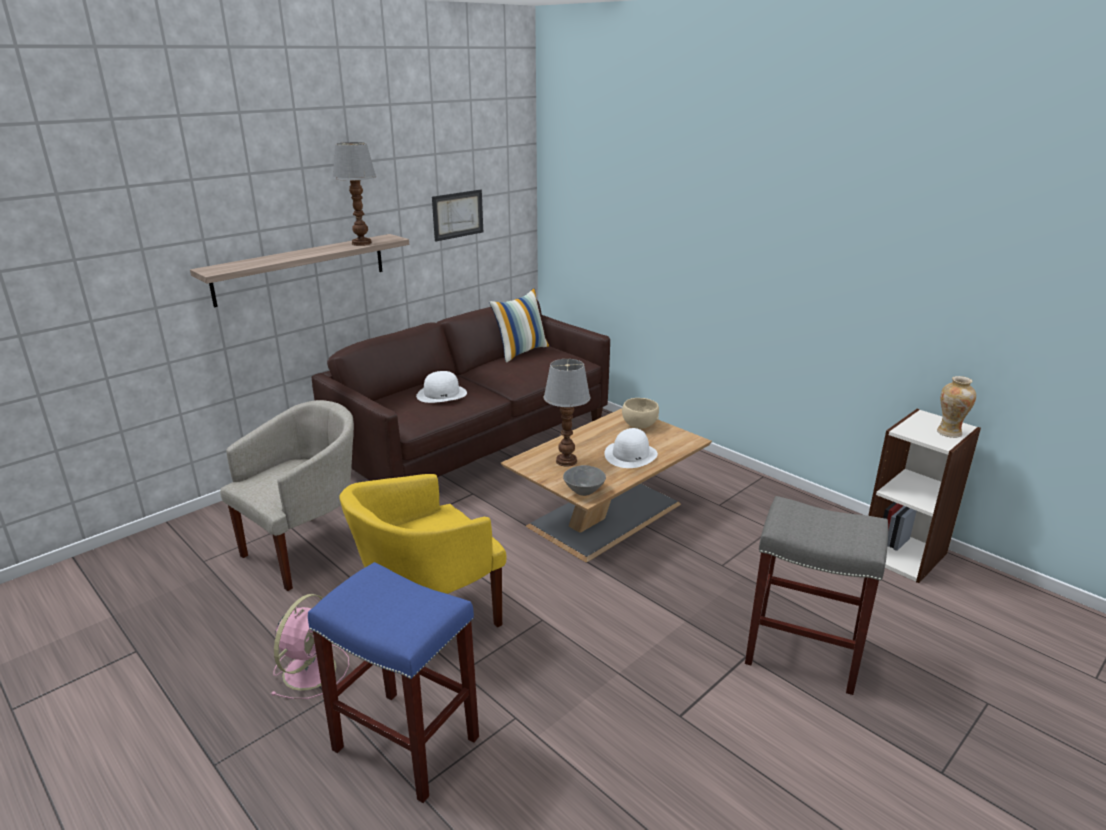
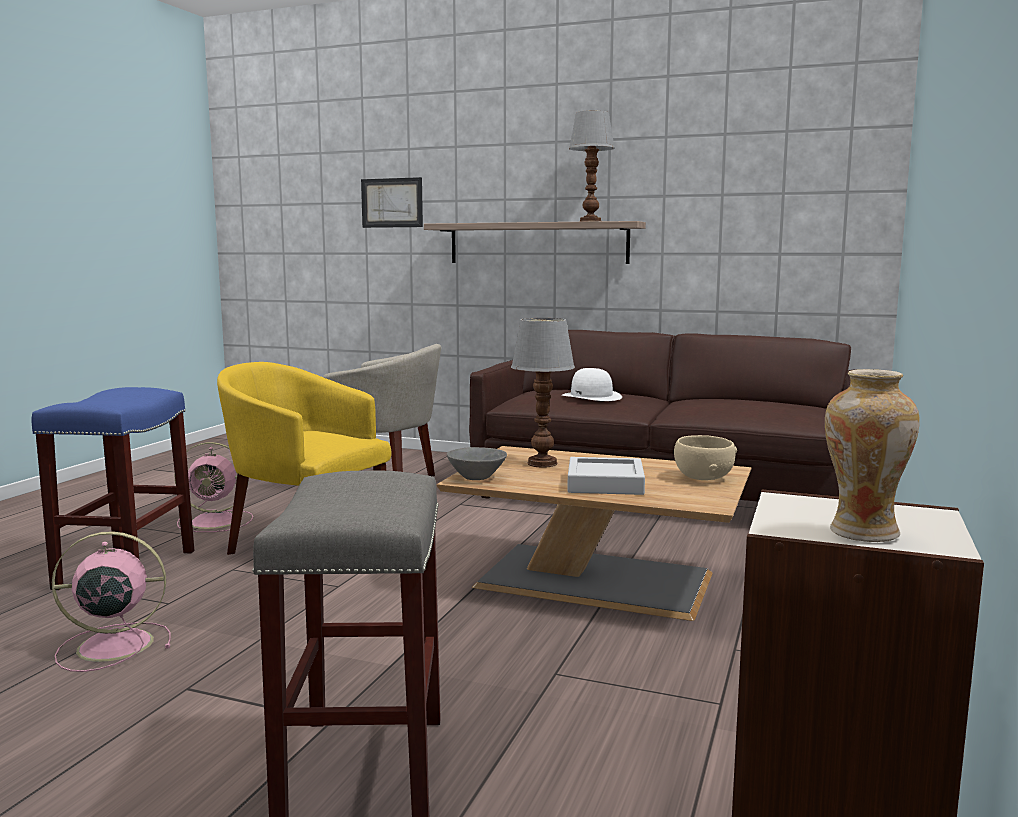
camera: 65 degrees right, 15 degrees down
picture [432,189,483,241] -> picture moved to [361,177,423,228]
pillow [489,288,549,363] -> none
white hat [604,428,658,468] -> grey tray [567,457,645,495]
none -> pink fan [52,531,171,672]

